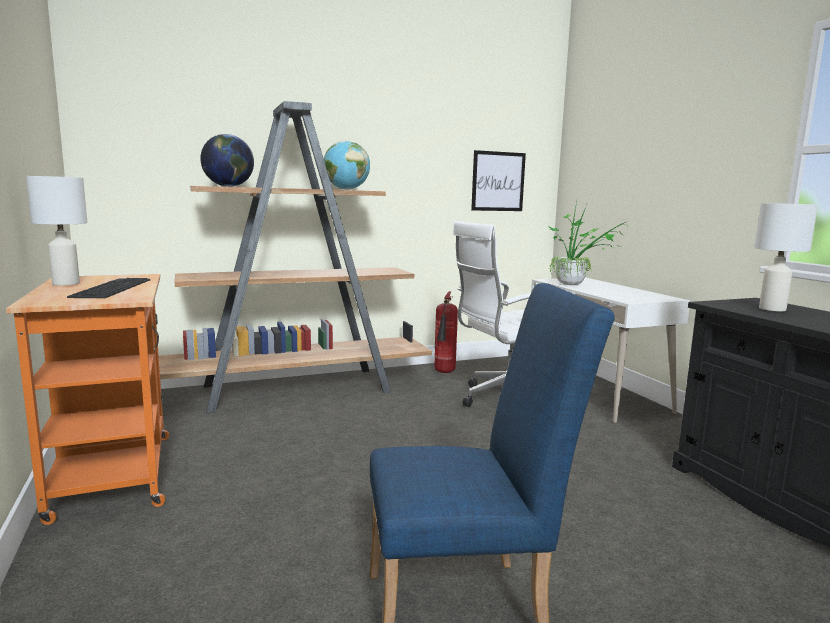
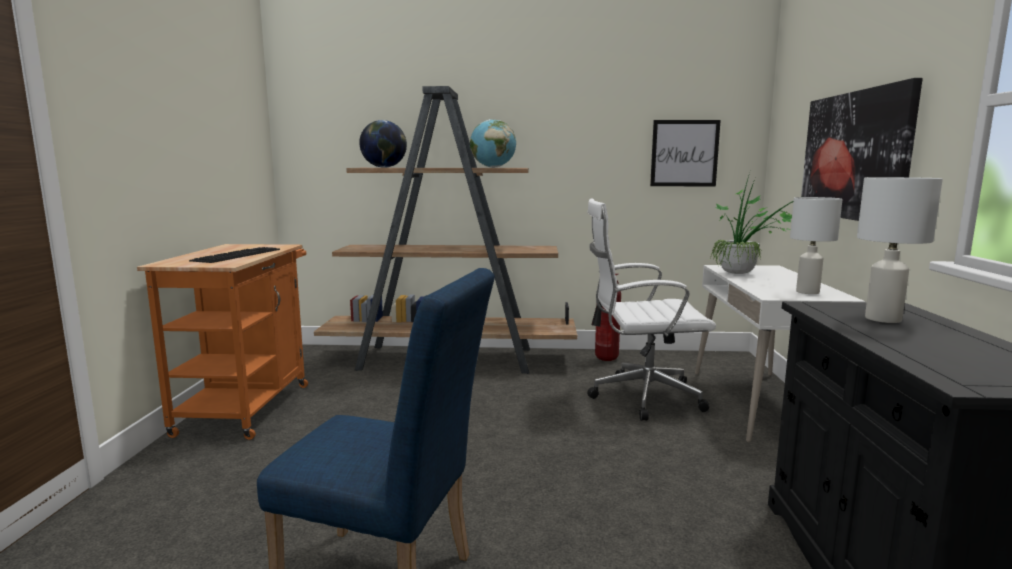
camera: 25 degrees right, 0 degrees up
white table lamp [26,176,87,286] -> white table lamp moved to [790,197,843,294]
none -> picture [801,78,923,221]

